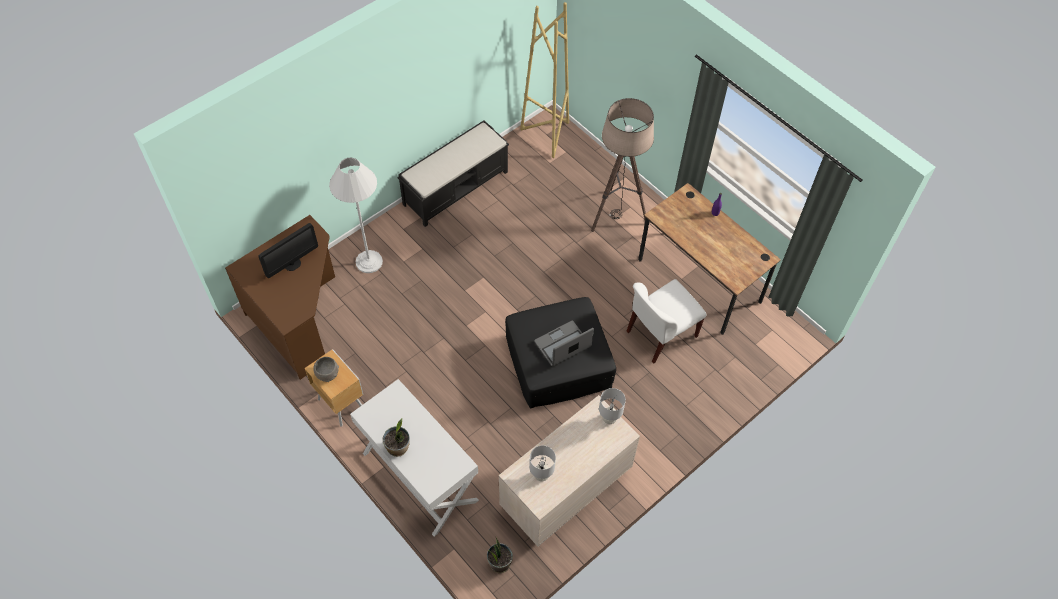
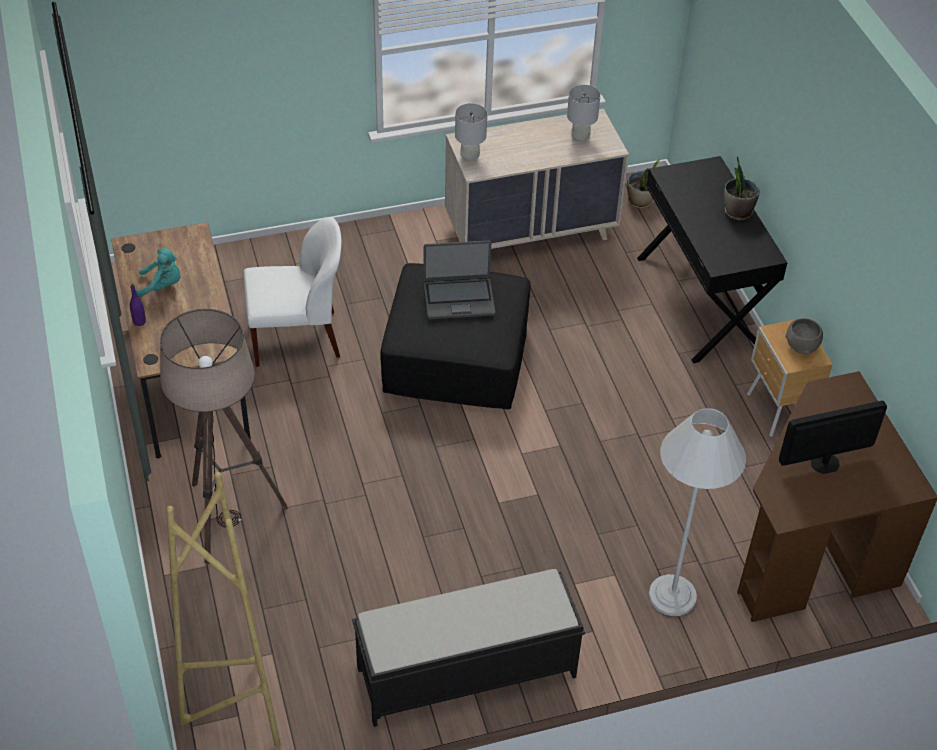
camera: 155 degrees left, 10 degrees down
white console table [350,379,479,537] -> black console table [637,156,787,363]
none -> turquoise plush toy [136,248,181,297]

